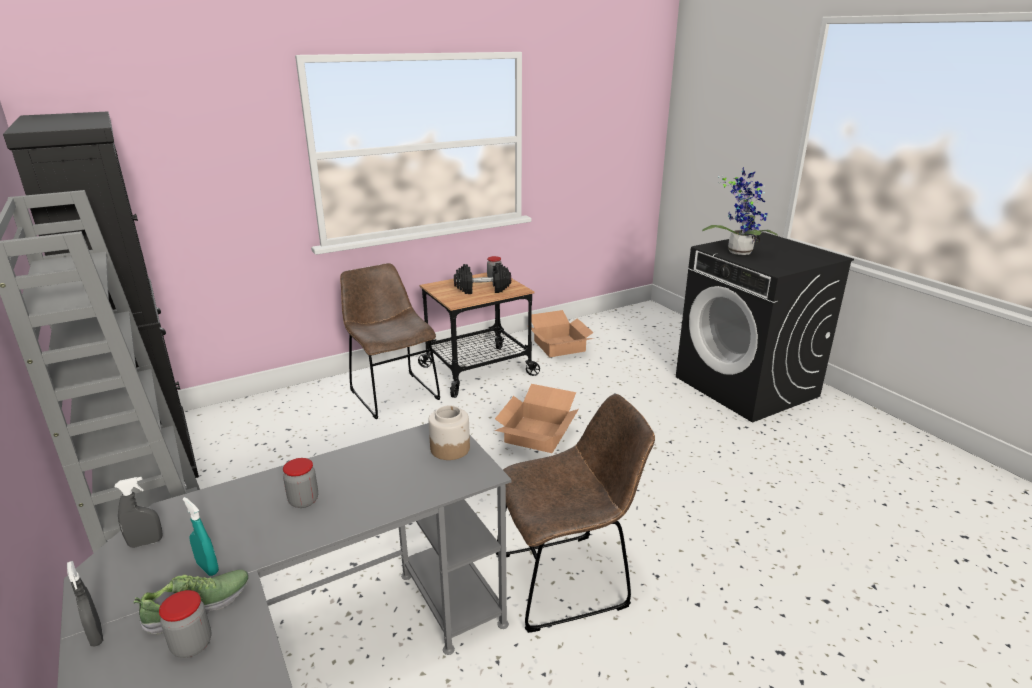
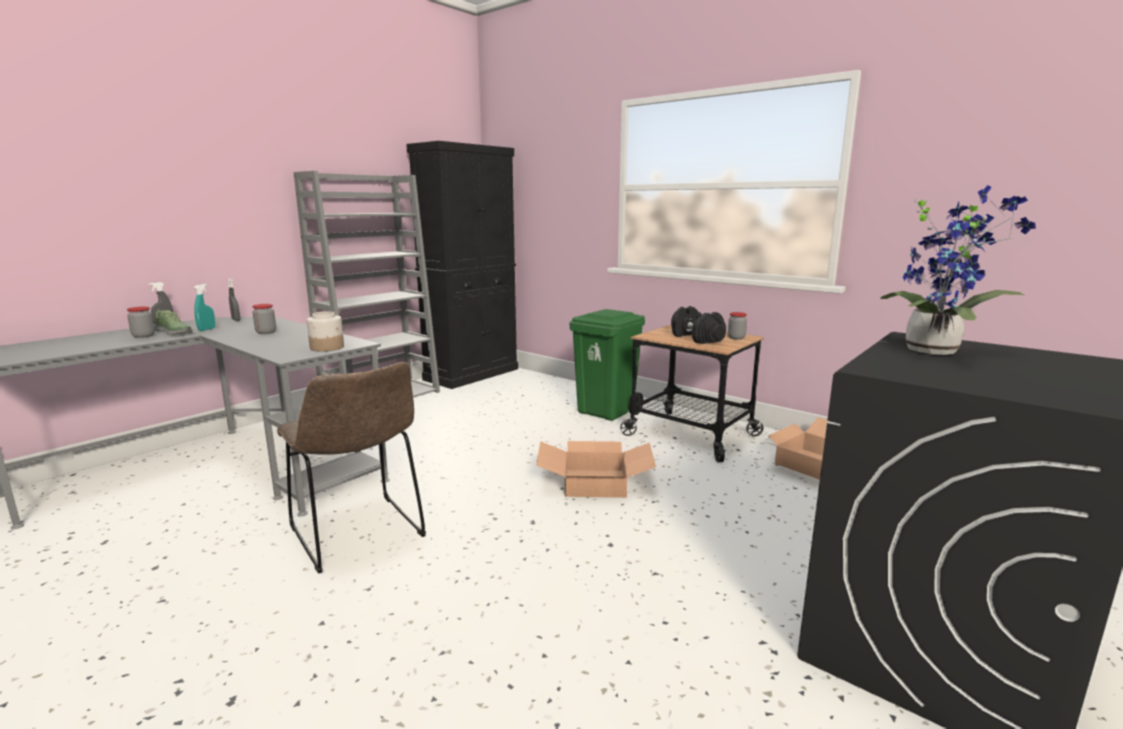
camera: 70 degrees right, 10 degrees down
brown chair [340,263,440,419] -> green trash can [569,309,645,421]

